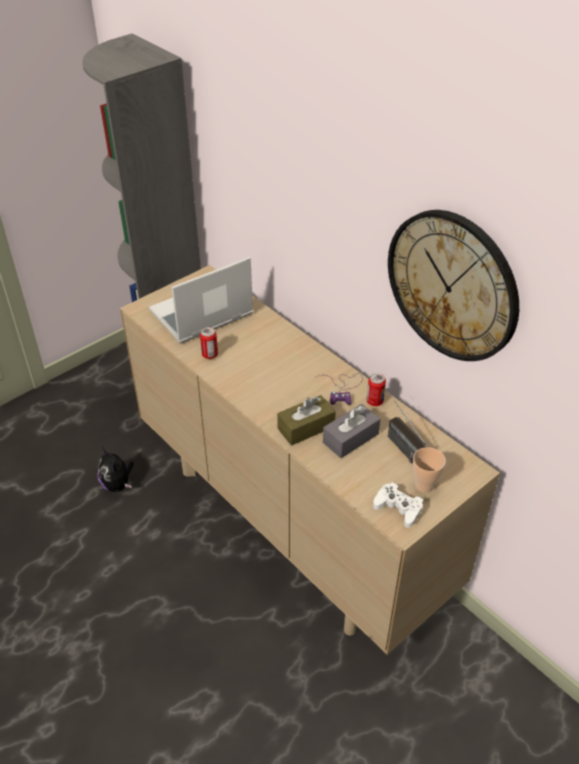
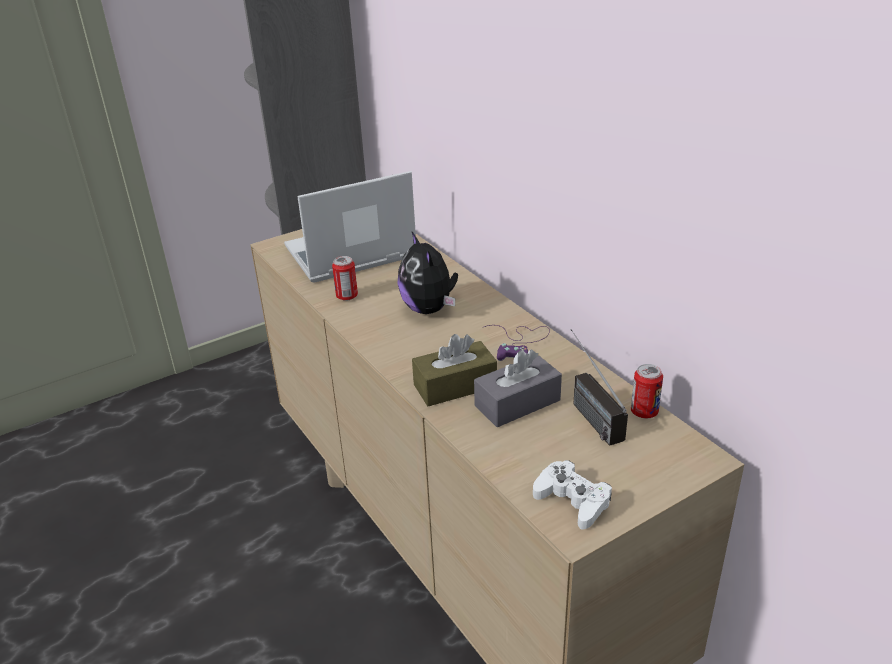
camera: 10 degrees right, 10 degrees down
plush toy [97,447,133,492] -> plush toy moved to [398,232,458,314]
can [367,373,386,406] -> can moved to [631,364,663,418]
wall clock [388,210,519,361] -> none
cup [413,447,446,493] -> none

